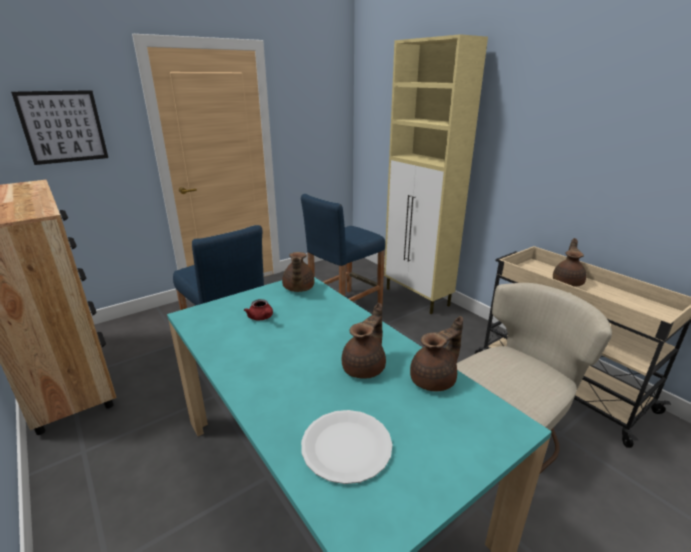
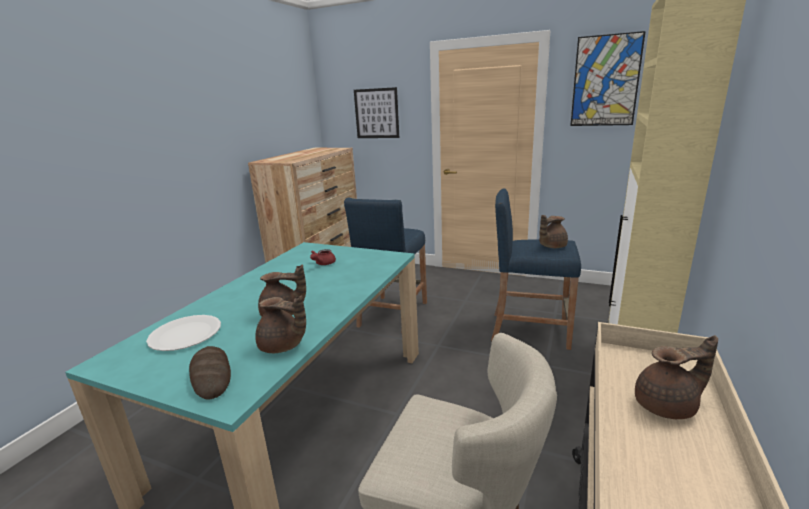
camera: 60 degrees right, 5 degrees down
brown teapot [282,252,314,292] -> brown teapot moved to [539,215,568,248]
none -> bread [189,346,231,400]
none -> picture [570,31,646,126]

